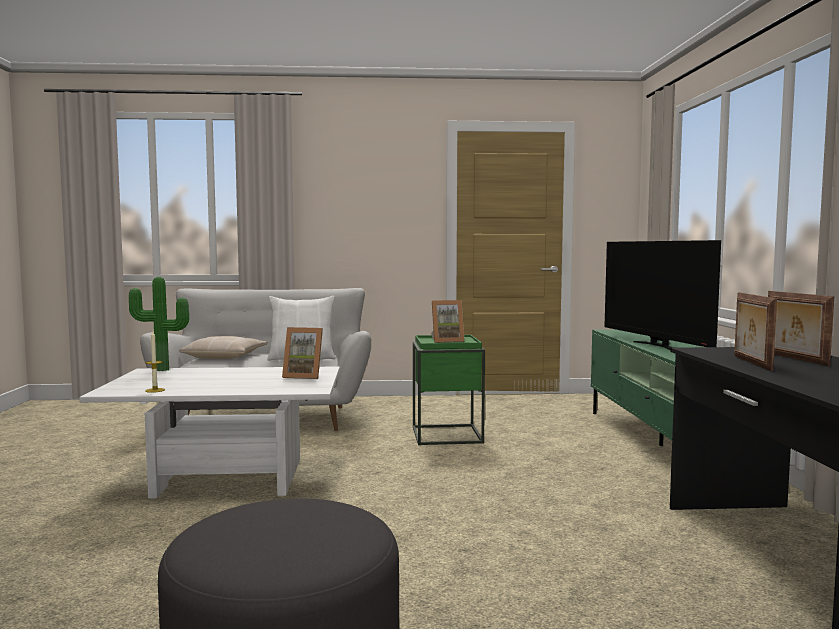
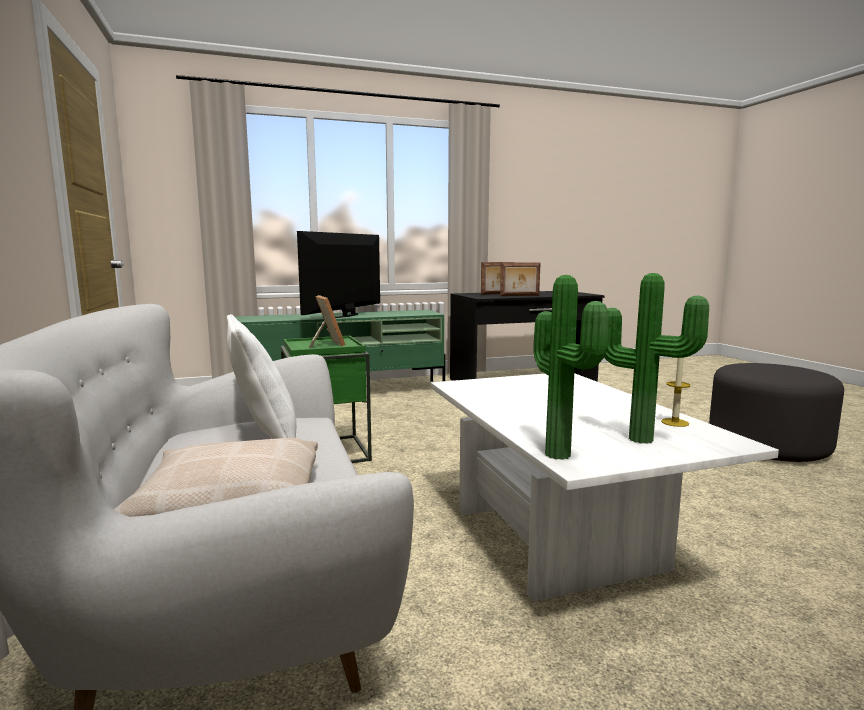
camera: 105 degrees left, 5 degrees up
picture frame [282,327,323,379] -> none
television [604,240,721,350] -> television turned 150 degrees clockwise [297,231,380,318]
none -> potted plant [604,273,709,444]

